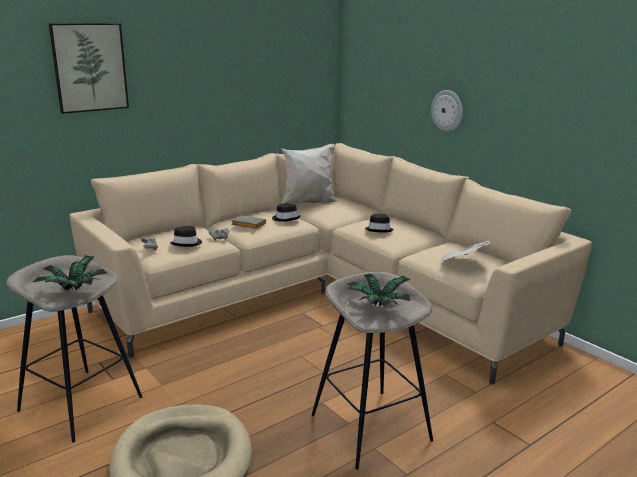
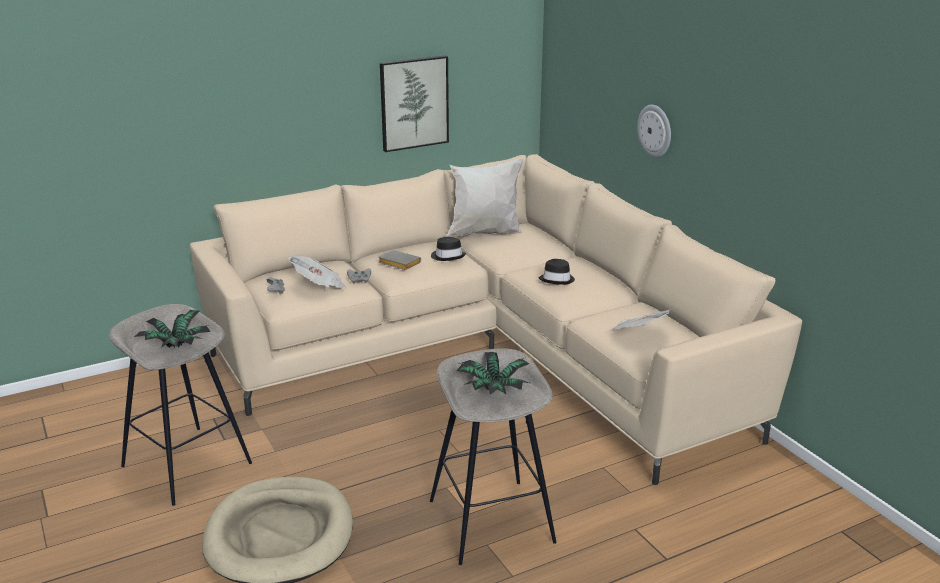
camera: 10 degrees right, 5 degrees up
picture [49,23,129,114] -> picture moved to [380,55,449,152]
black hat [170,226,202,247] -> newspaper [288,256,346,289]

